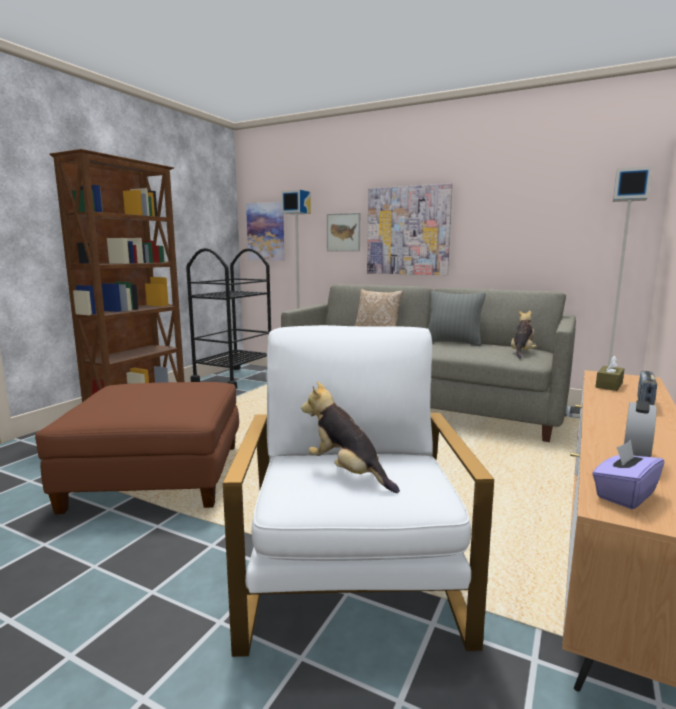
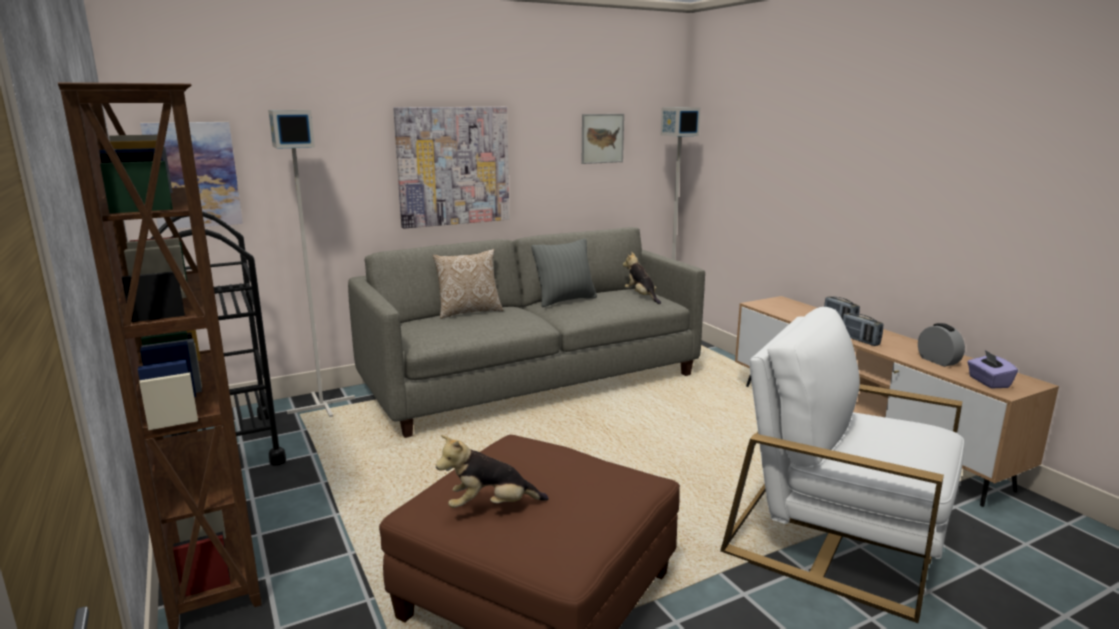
camera: 55 degrees left, 5 degrees up
plush toy [301,381,400,493] -> plush toy moved to [436,435,549,508]
picture [327,213,360,251] -> picture moved to [582,114,624,164]
brown tissue box [596,356,624,391] -> none
none -> radio [843,313,883,346]

